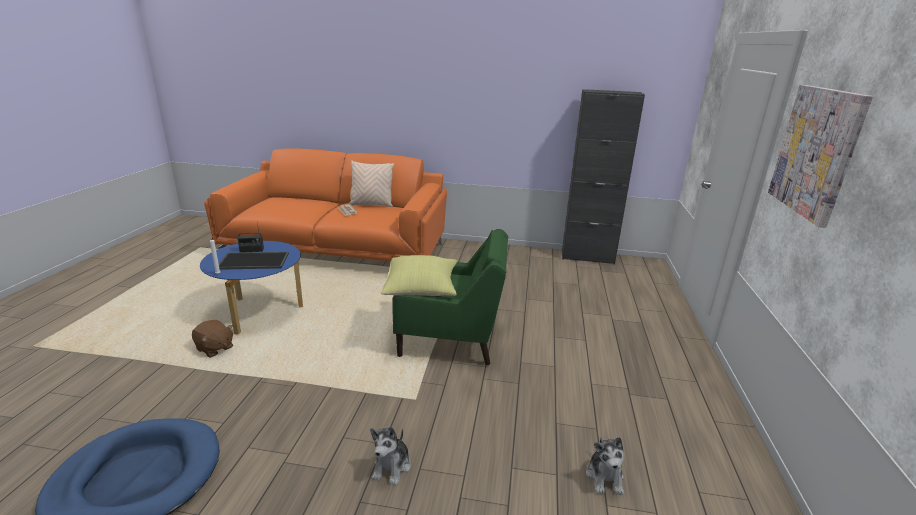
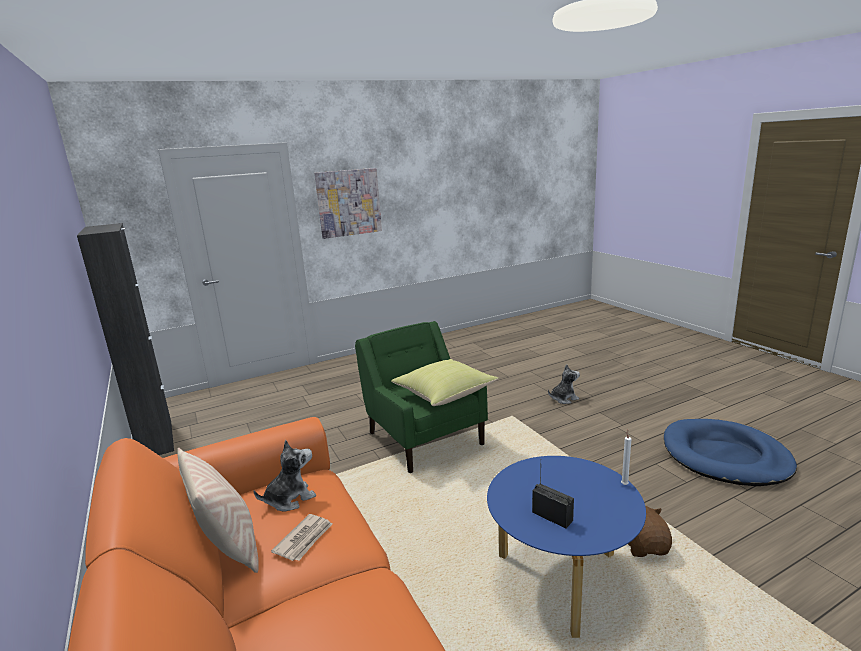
camera: 125 degrees left, 5 degrees down
tray [219,252,289,270] -> none
plush toy [586,437,624,495] -> plush toy moved to [253,440,316,511]

